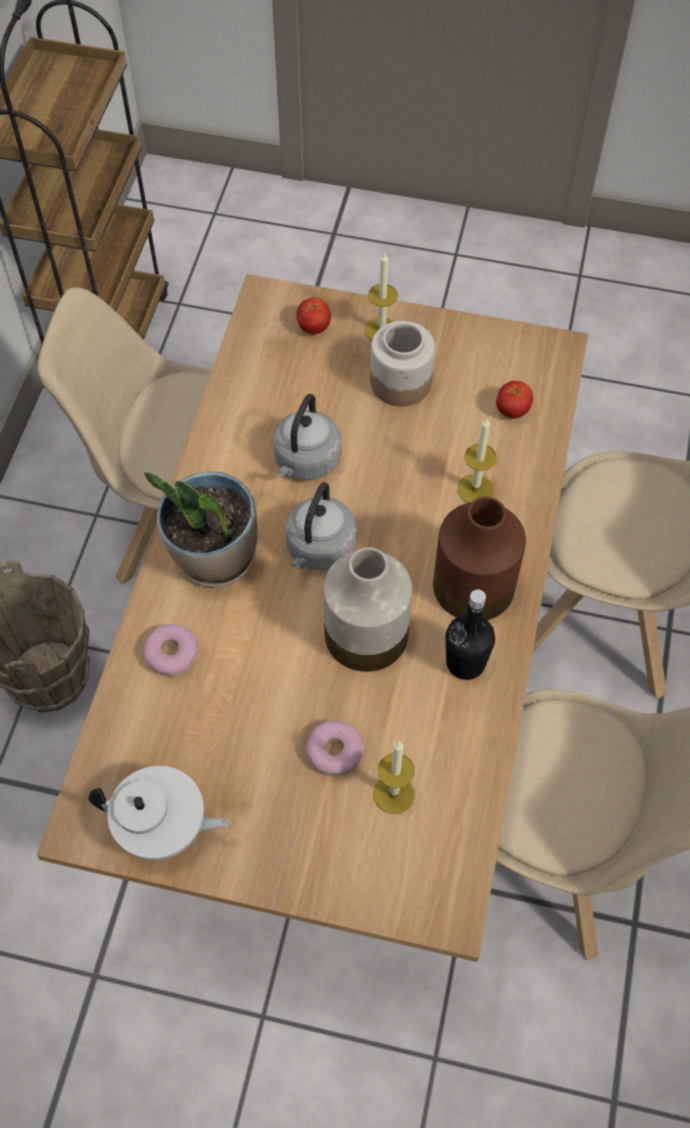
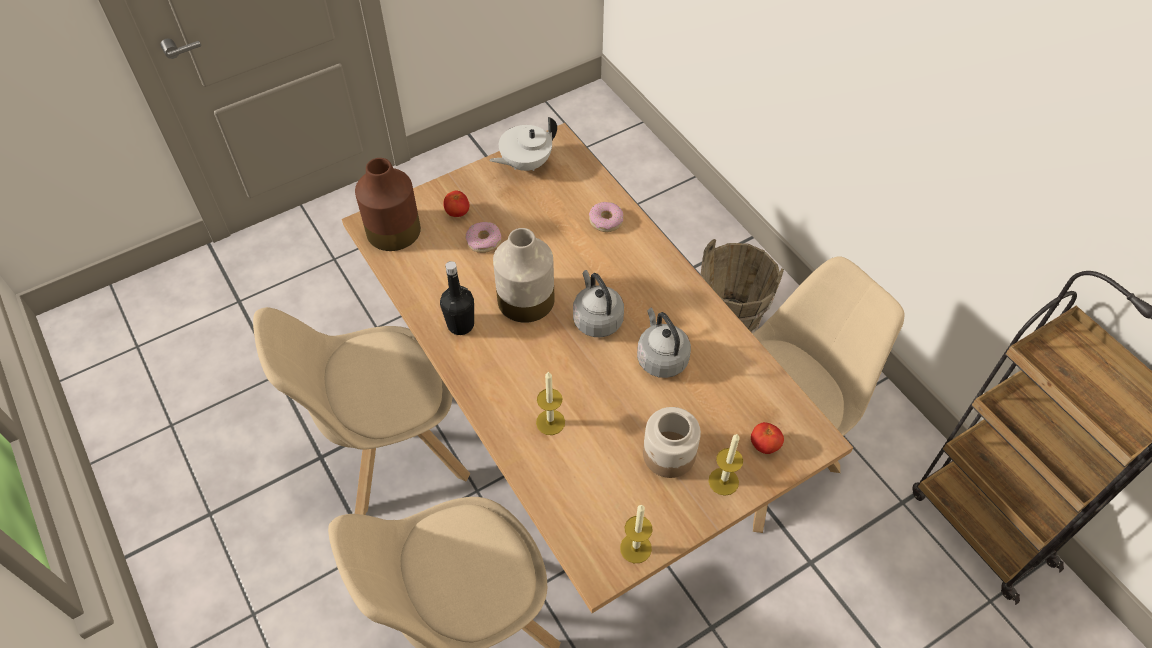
camera: 135 degrees right, 5 degrees down
potted plant [144,471,257,587] -> none
candle [373,742,415,814] -> candle moved to [620,504,652,563]
brown vase [433,497,526,620] -> brown vase moved to [355,158,421,251]
tomato [496,381,533,419] -> tomato moved to [443,191,469,217]

